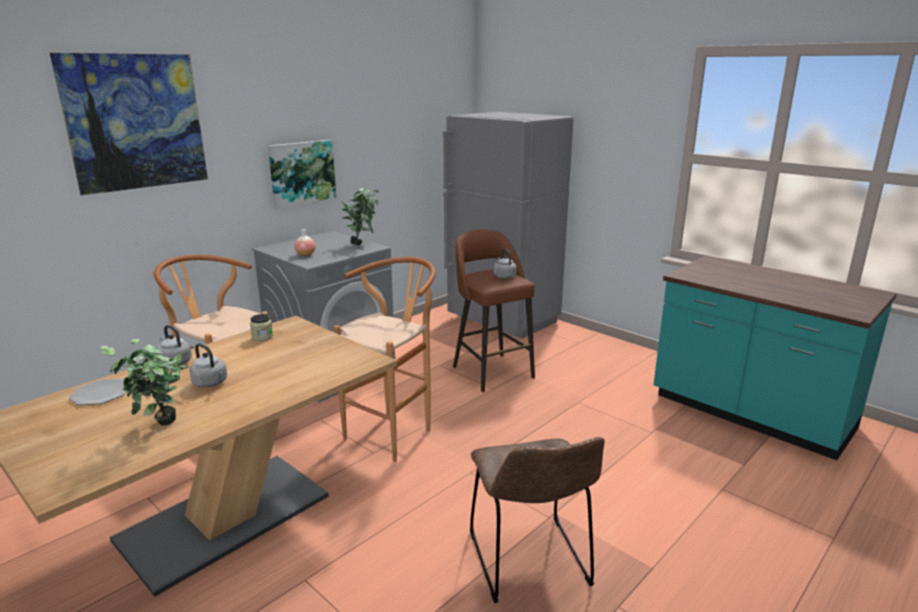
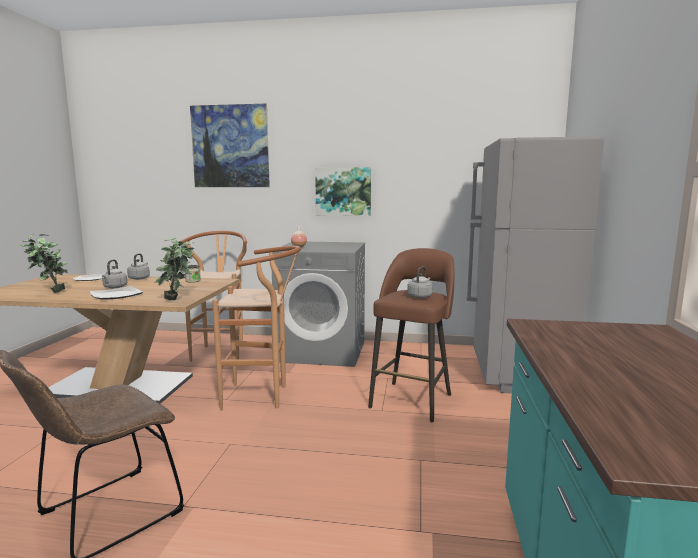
camera: 55 degrees right, 10 degrees down
potted plant [341,188,379,245] -> potted plant moved to [154,238,194,300]
none -> plate [90,286,143,300]

